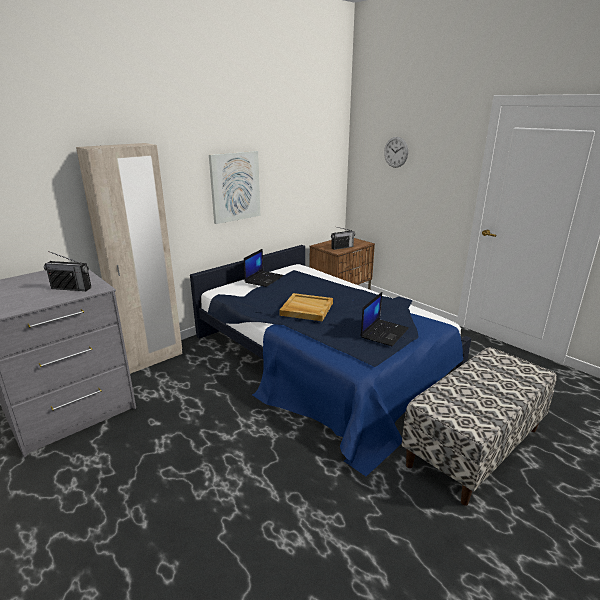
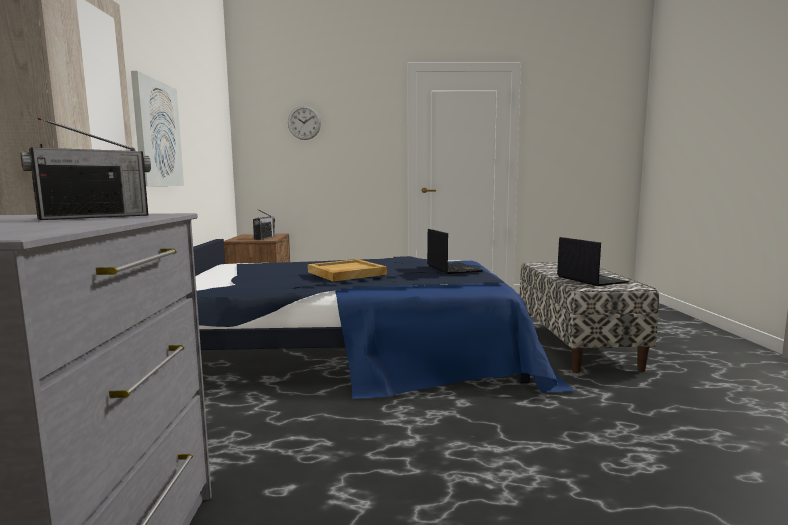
camera: 50 degrees left, 15 degrees down
laptop [244,249,284,287] -> laptop moved to [557,237,629,286]

